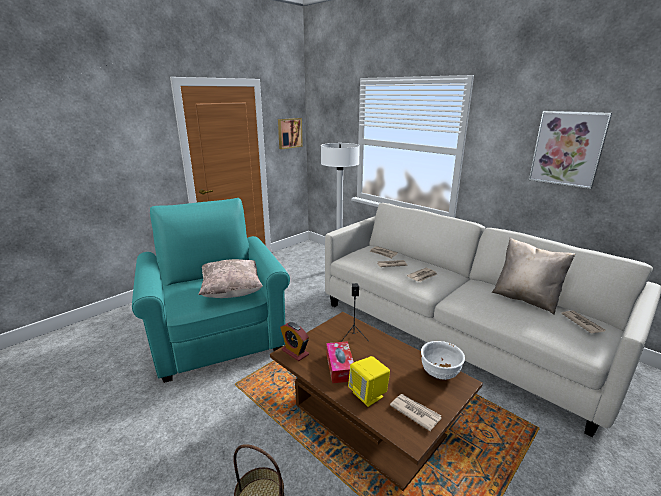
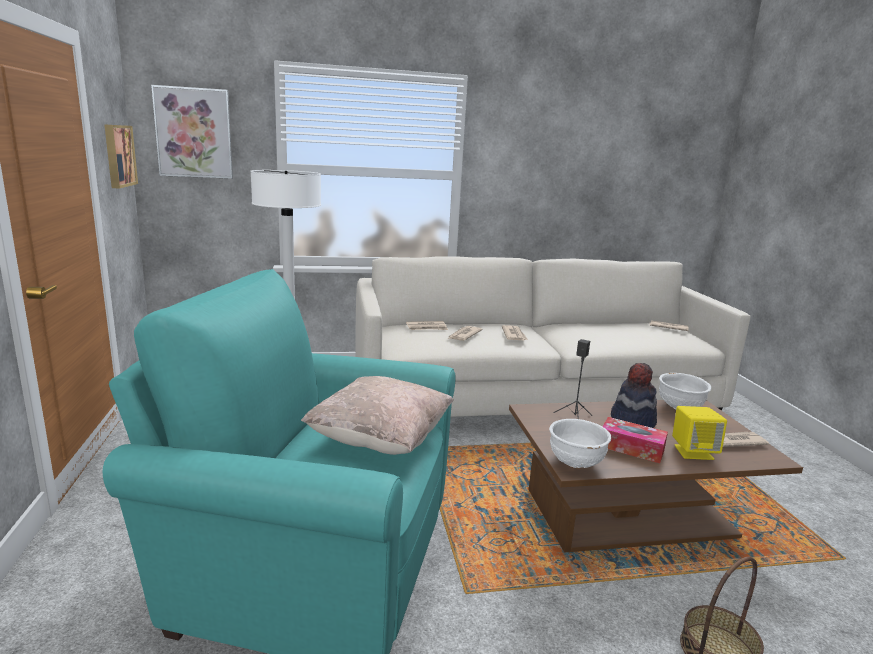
camera: 55 degrees left, 5 degrees down
alarm clock [280,322,309,361] -> white bowl [549,419,611,468]
beige pillow [492,238,575,315] -> none
picture [529,111,612,189] -> picture moved to [151,85,233,179]
none -> hat [611,363,657,428]

